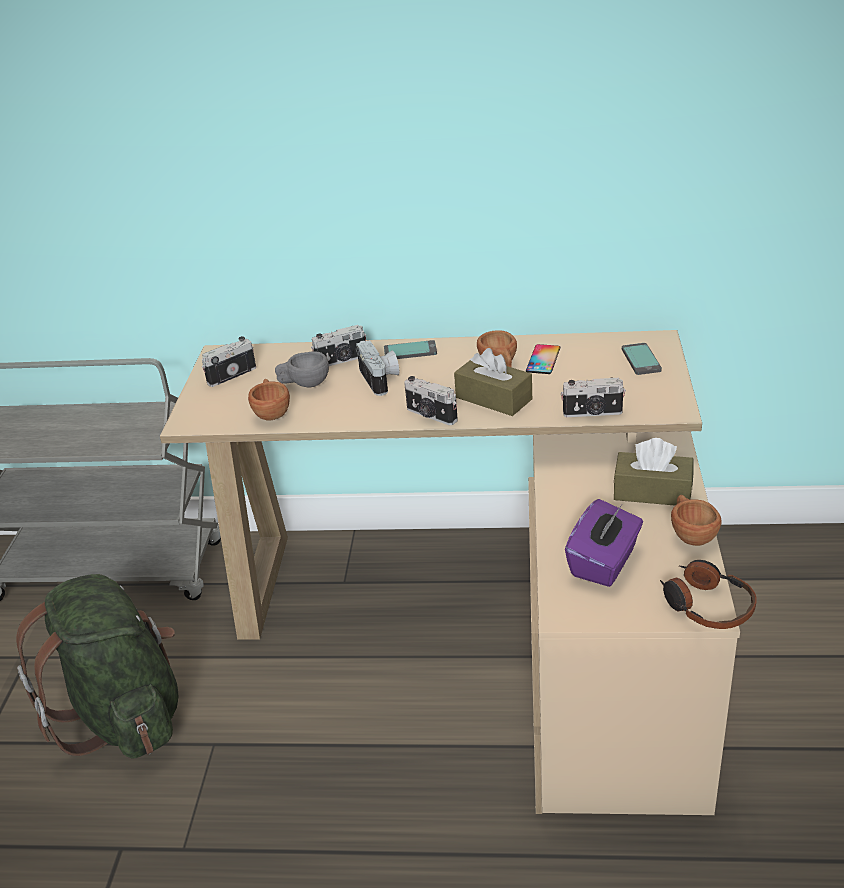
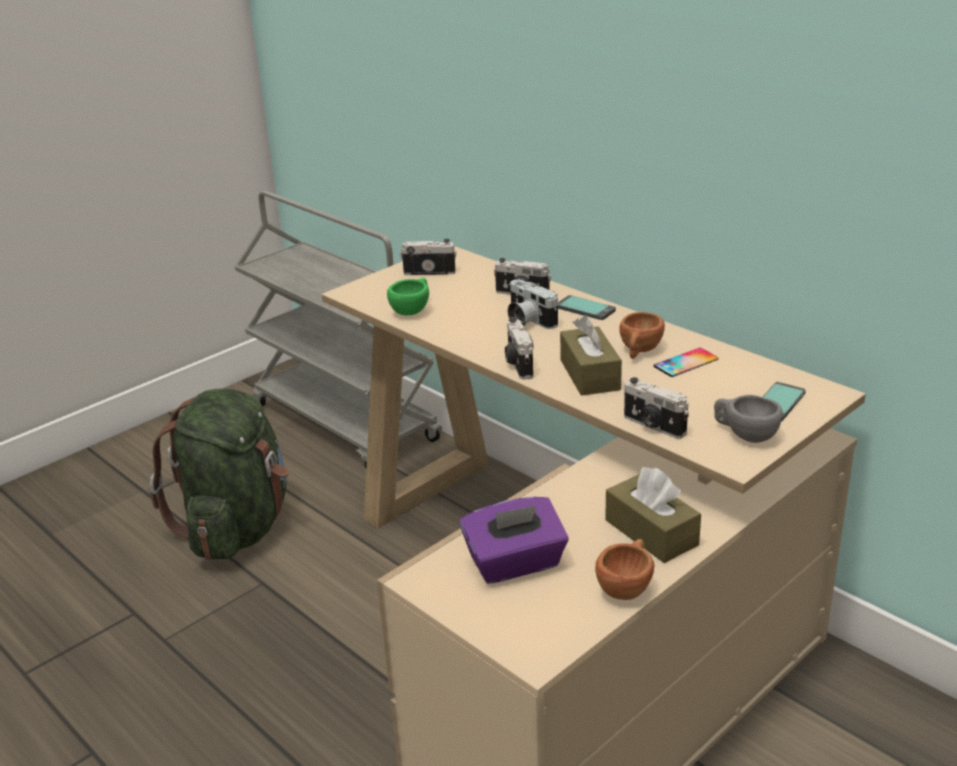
camera: 40 degrees right, 5 degrees down
brown cup [248,379,290,421] -> green cup [387,278,429,315]
grey cup [275,352,329,387] -> grey cup moved to [714,395,783,443]
camera [356,340,399,396] -> camera turned 120 degrees clockwise [508,279,558,329]
headphones [660,560,756,629] -> none

